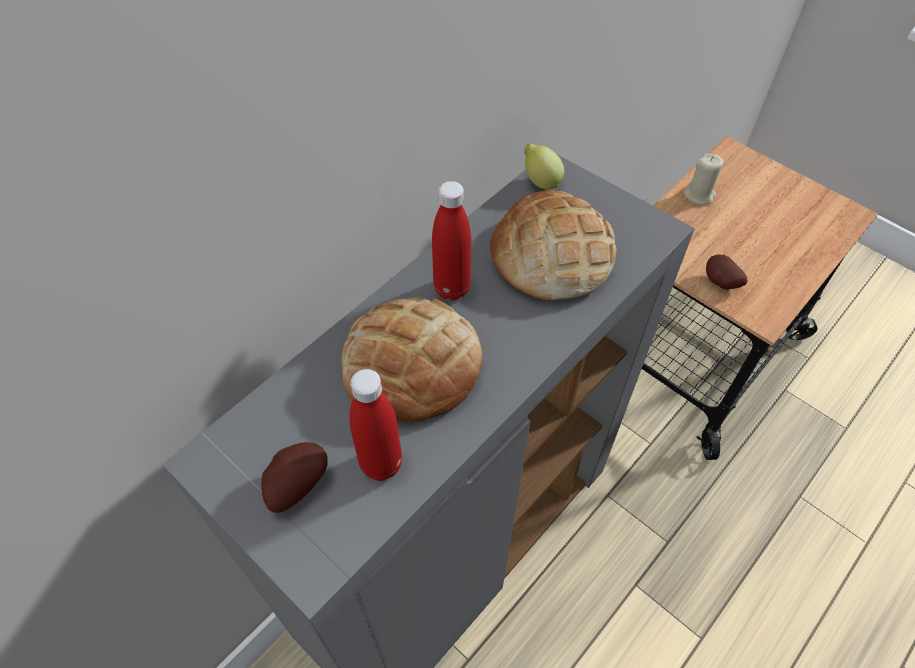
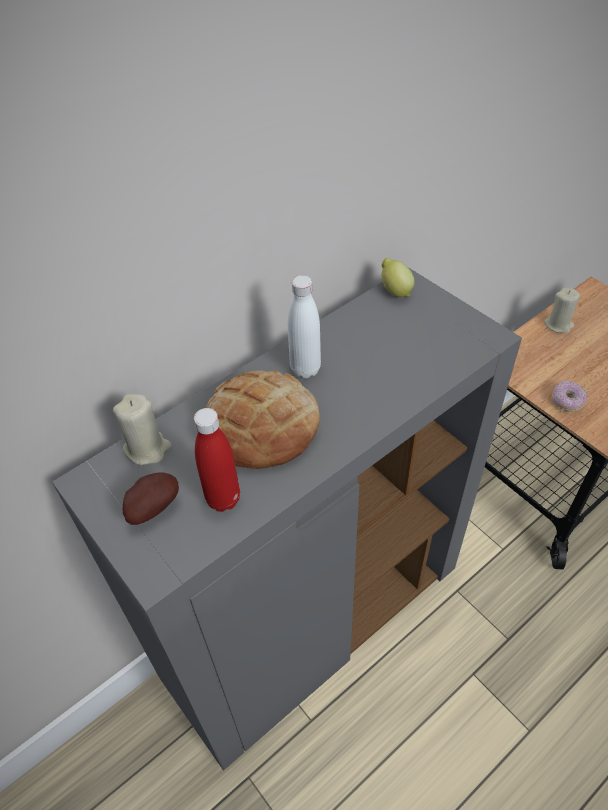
camera: 10 degrees right, 5 degrees down
red bottle [432,181,471,301] -> white bottle [288,275,321,378]
bread [490,190,616,300] -> none
potato [706,254,748,290] -> donut [552,380,587,412]
none -> beige candle [113,394,172,465]

